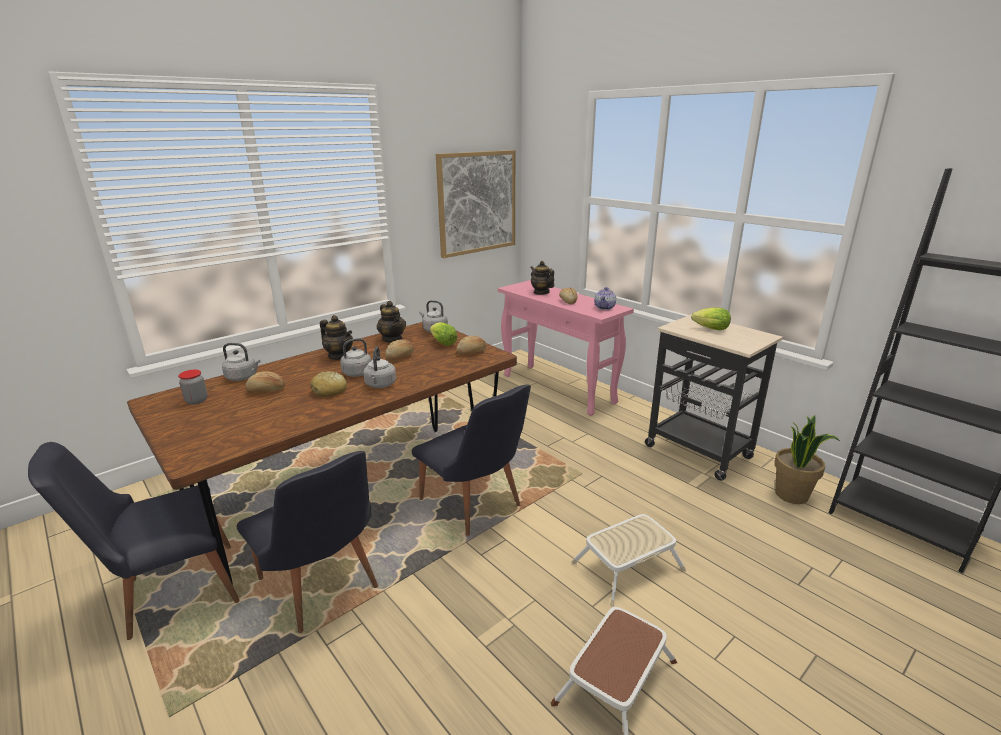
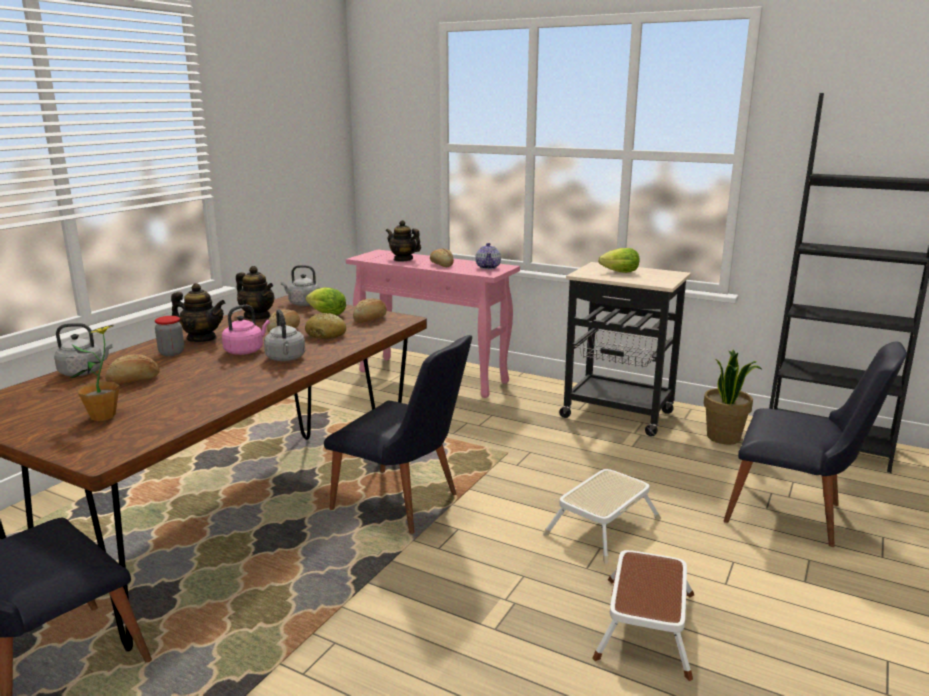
camera: 20 degrees left, 5 degrees down
jar [178,370,208,405] -> jar moved to [155,316,184,356]
black chair [237,451,378,633] -> black chair moved to [724,341,907,547]
bread [310,371,347,397] -> bread moved to [305,313,346,339]
grey kettle [340,338,377,377] -> pink kettle [222,305,270,355]
picture [436,150,515,258] -> none
none -> potted plant [69,325,120,421]

